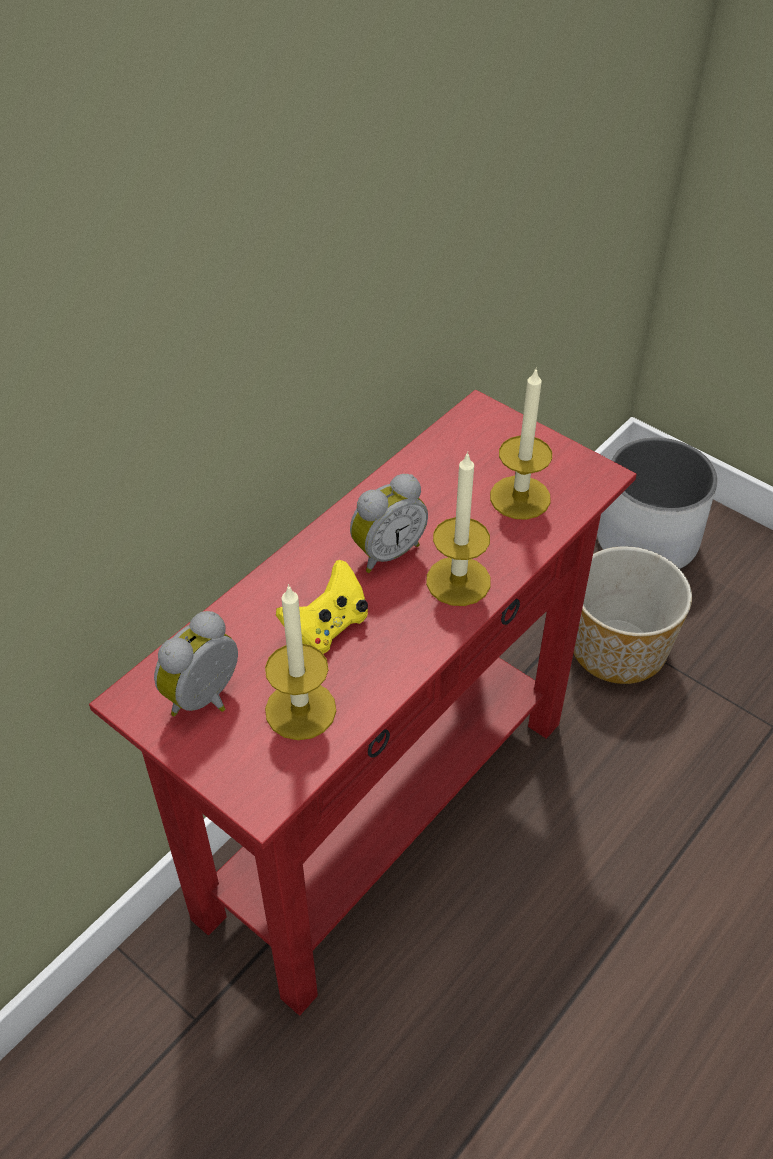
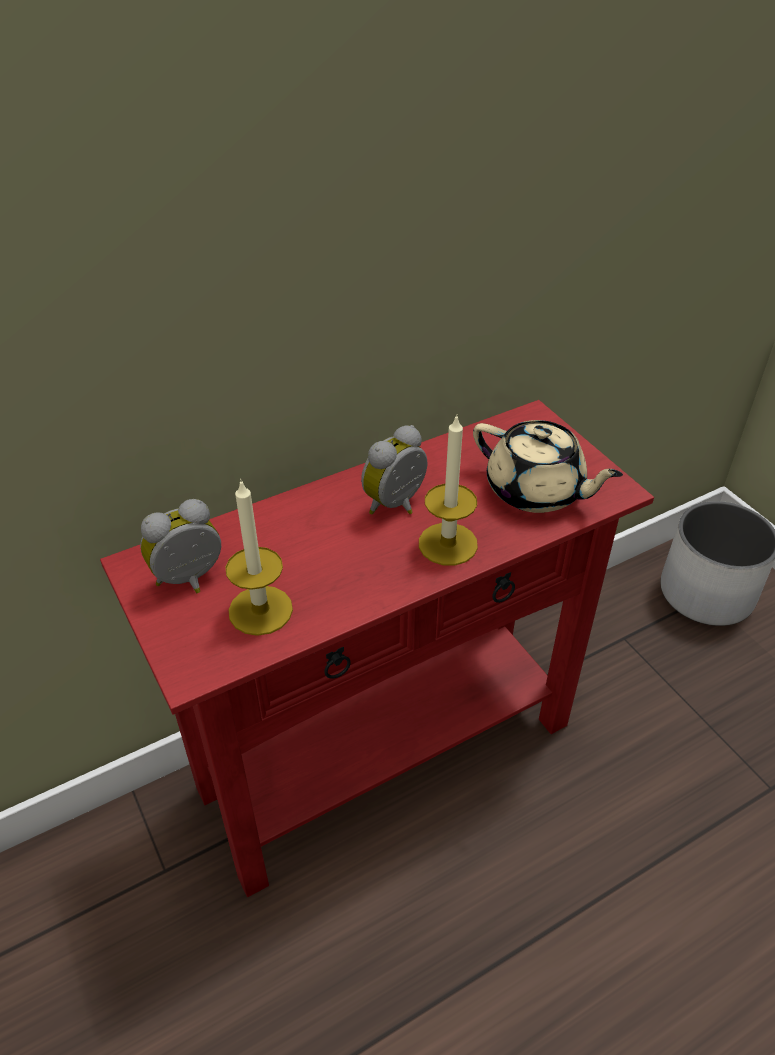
camera: 20 degrees right, 5 degrees down
yellow game controller [276,560,368,654] -> none
alarm clock [350,474,428,573] -> alarm clock turned 150 degrees clockwise [361,425,427,515]
candle [490,367,552,520] -> beige teapot [473,420,623,513]
planter [574,546,692,684] -> none

